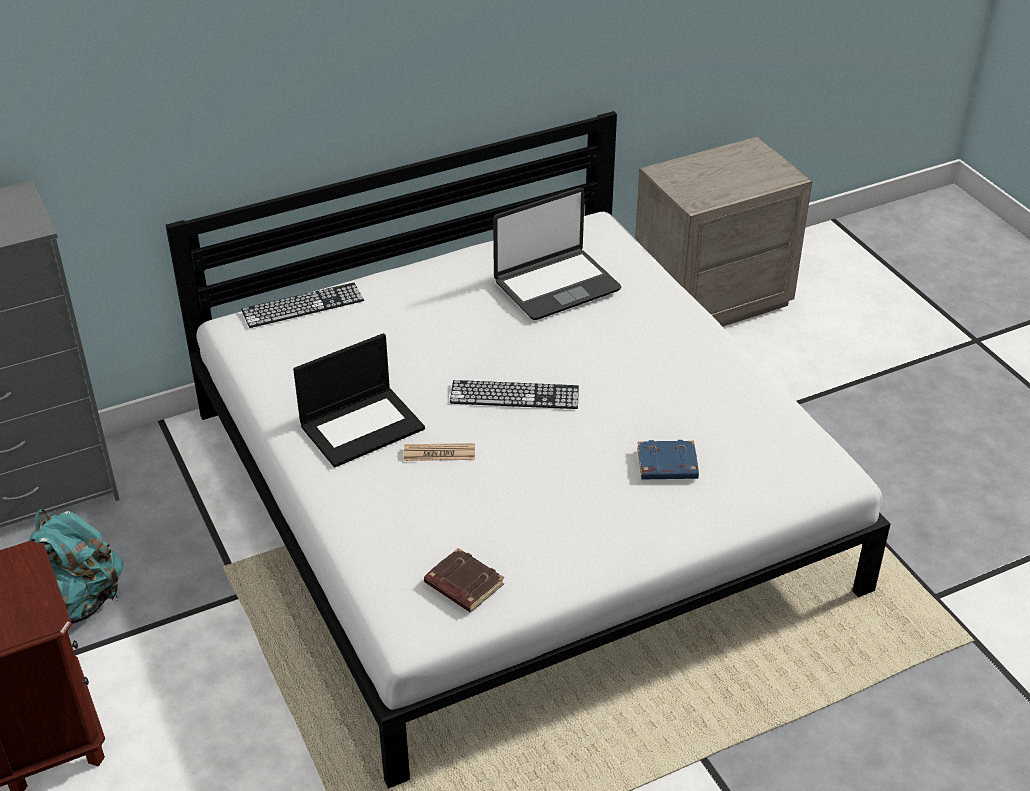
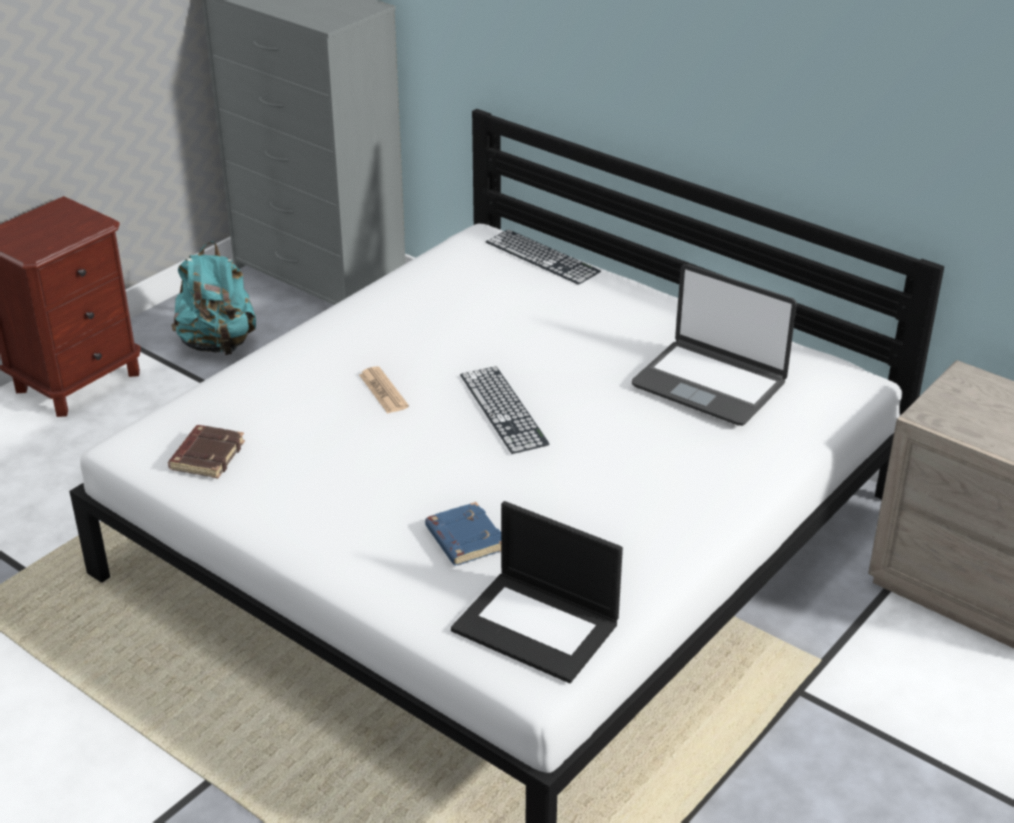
camera: 65 degrees right, 5 degrees down
laptop [293,333,425,468] -> laptop moved to [451,501,623,683]

